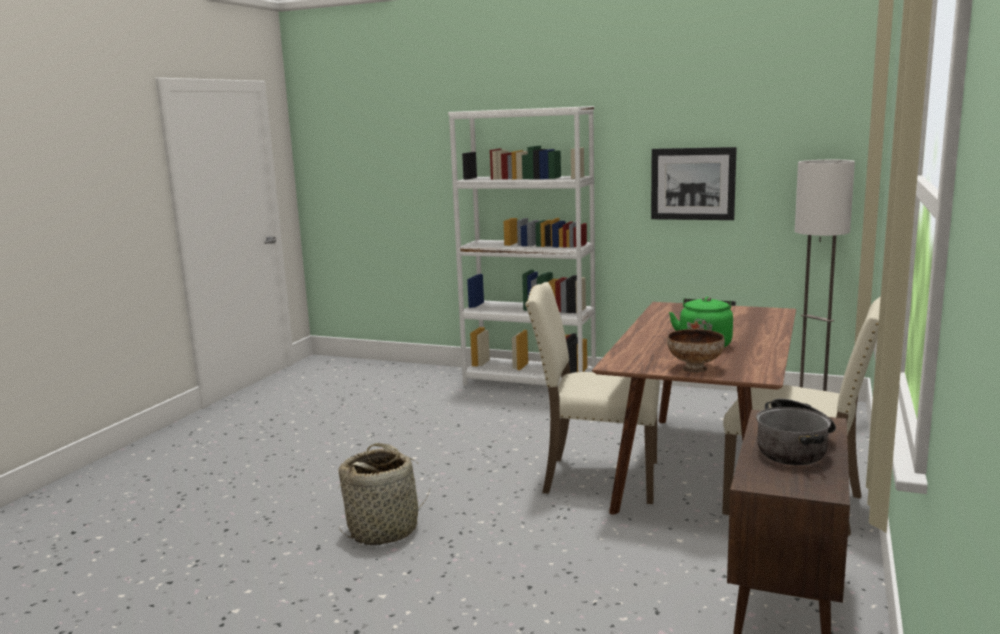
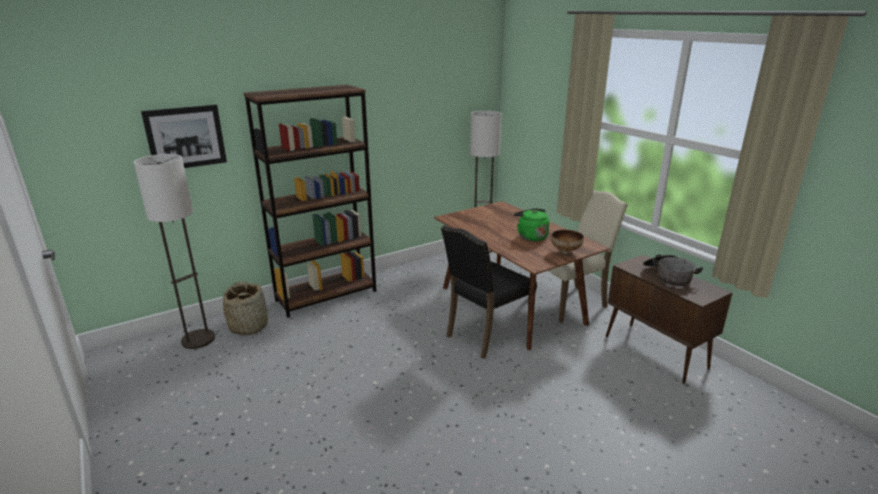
camera: 55 degrees left, 10 degrees up
basket [338,443,430,545] -> basket moved to [223,281,268,336]
white bookcase [448,106,596,386] -> brown bookcase [244,85,376,318]
beige chair [525,282,660,504] -> black chair [441,225,537,359]
picture [651,147,737,220] -> picture moved to [141,105,227,168]
none -> floor lamp [134,154,215,349]

